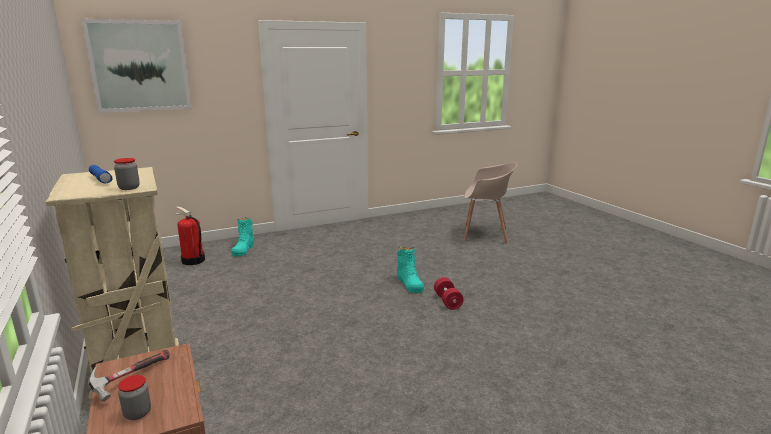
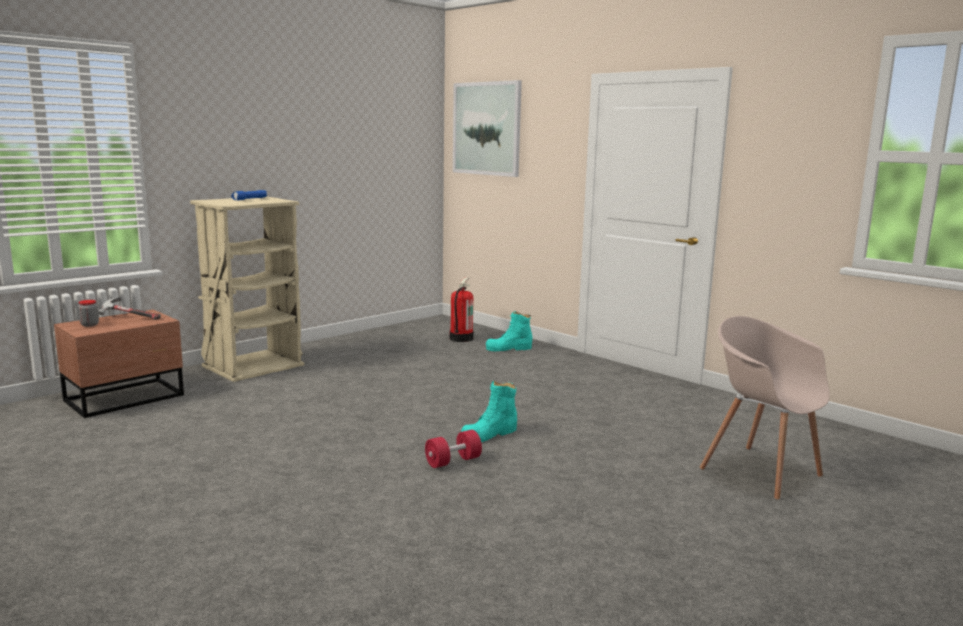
camera: 70 degrees right, 5 degrees down
jar [114,158,140,190] -> none
beige chair [464,162,517,243] -> beige chair turned 150 degrees clockwise [700,316,830,500]

